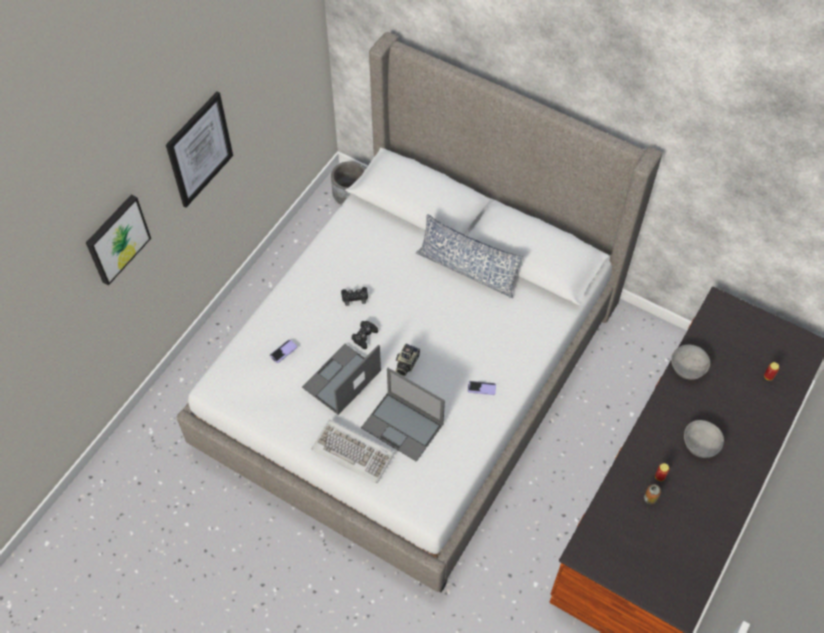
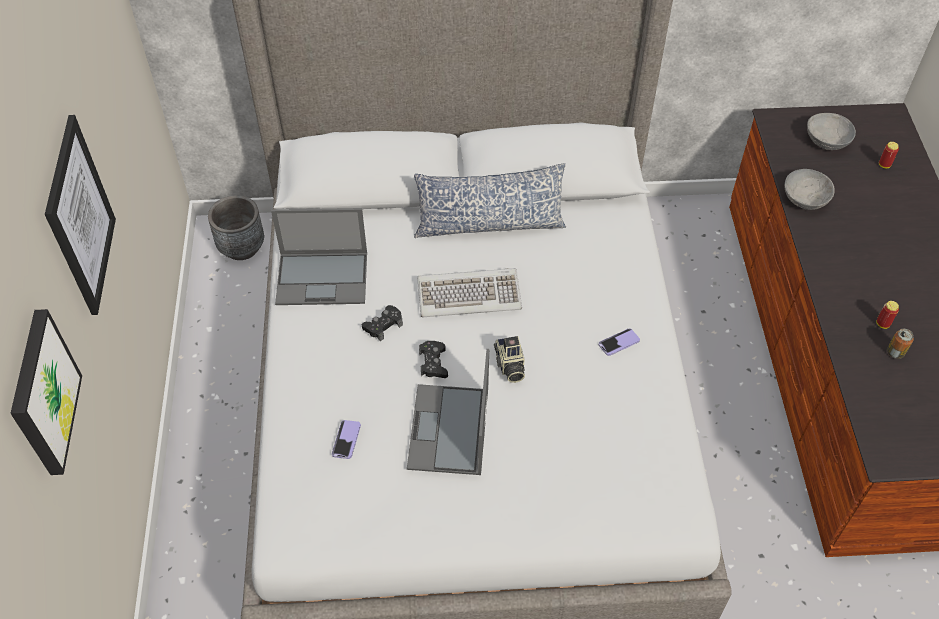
camera: 35 degrees left, 5 degrees down
keyboard [312,420,395,483] -> keyboard moved to [417,268,522,317]
laptop [361,368,445,462] -> laptop moved to [271,208,367,305]
grey bowl [684,420,724,458] -> grey bowl moved to [807,113,856,150]

